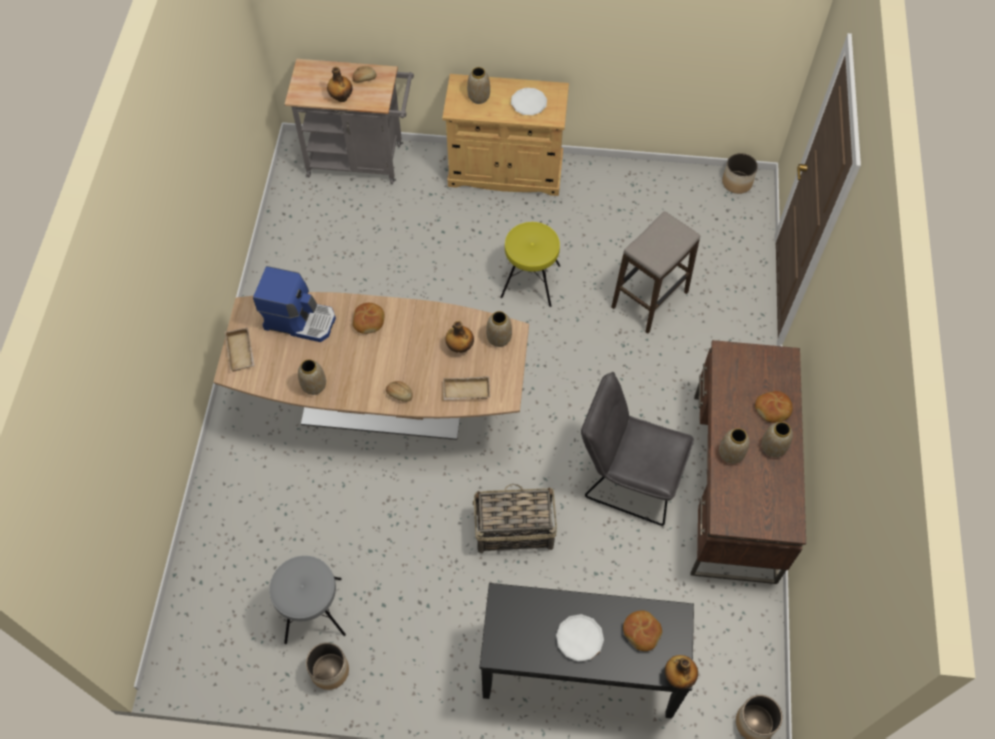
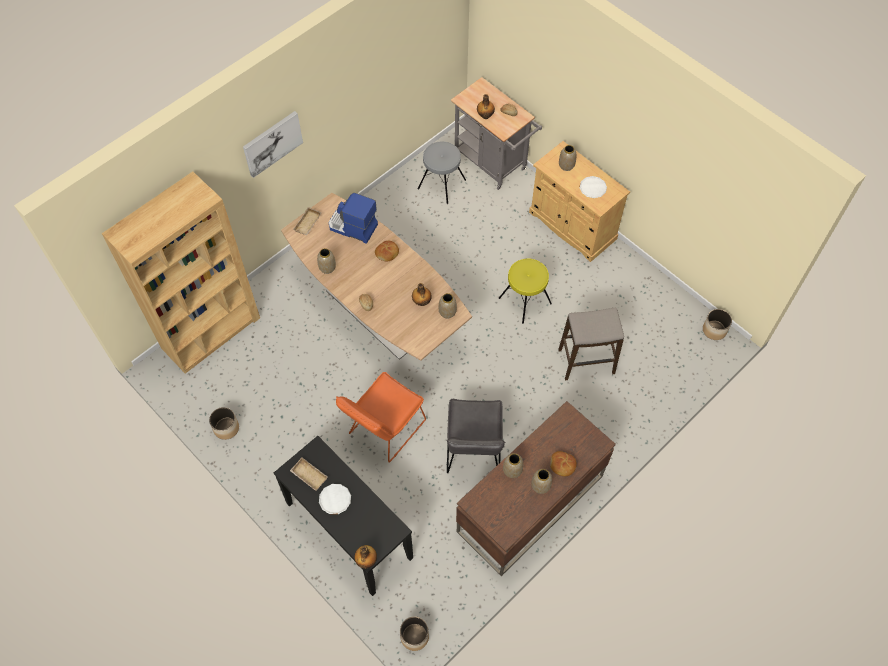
camera: 40 degrees right, 0 degrees up
coffee machine [253,266,336,342] -> coffee machine turned 150 degrees clockwise [329,193,378,244]
grey stool [269,556,346,644] -> grey stool moved to [418,141,466,204]
beige tray [443,376,490,400] -> beige tray moved to [290,457,328,491]
basket [473,484,557,553] -> orange chair [336,372,426,462]
grey chair [581,372,694,526] -> grey chair turned 150 degrees counterclockwise [446,399,505,473]
bread [623,610,662,651] -> none
none -> brown bookcase [102,172,260,374]
none -> picture [243,111,303,178]

